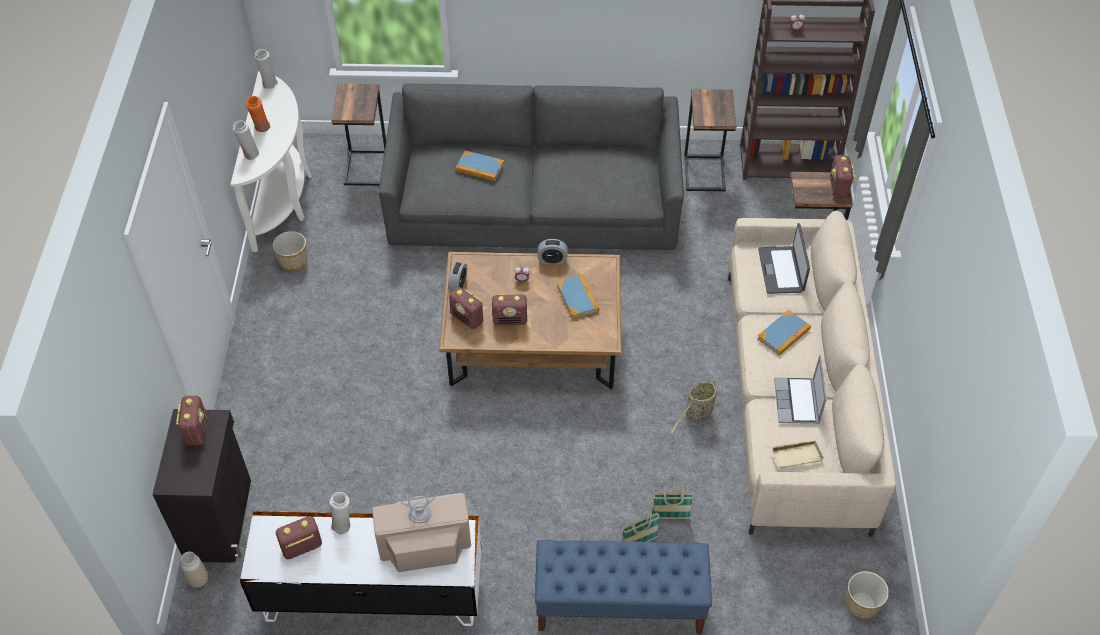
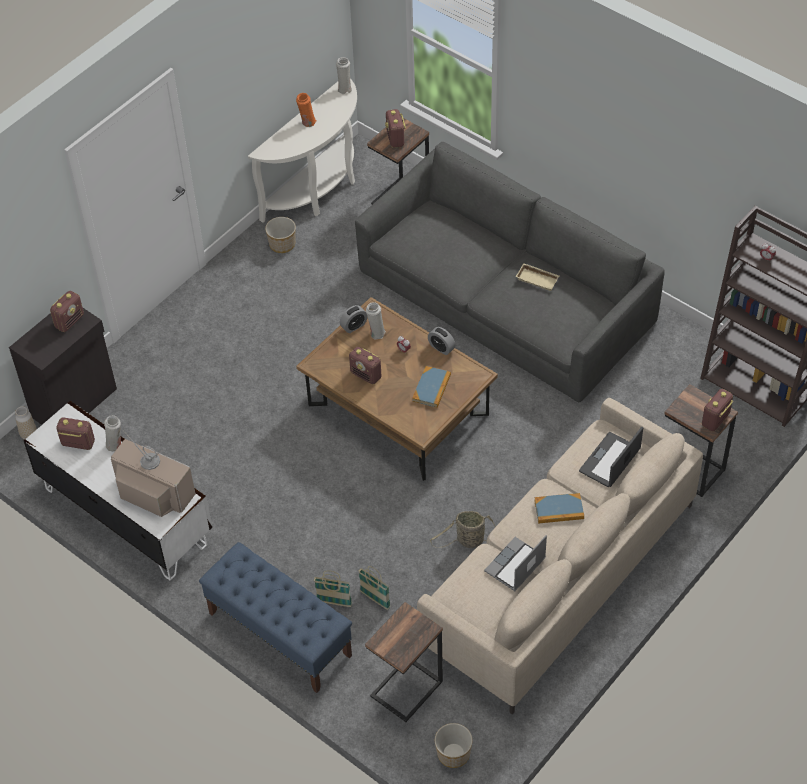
camera: 40 degrees right, 0 degrees up
white vase [233,121,259,160] -> white vase moved to [366,302,386,340]
radio [449,287,483,329] -> radio moved to [385,109,406,148]
book [456,151,504,181] -> none
side table [684,89,736,192] -> side table moved to [365,602,443,722]
beige tray [771,438,825,469] -> beige tray moved to [516,263,559,291]

